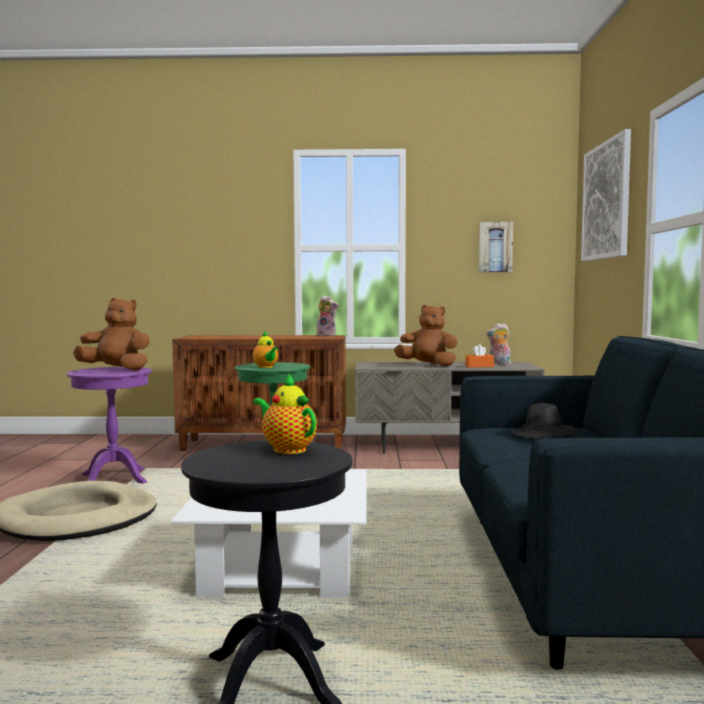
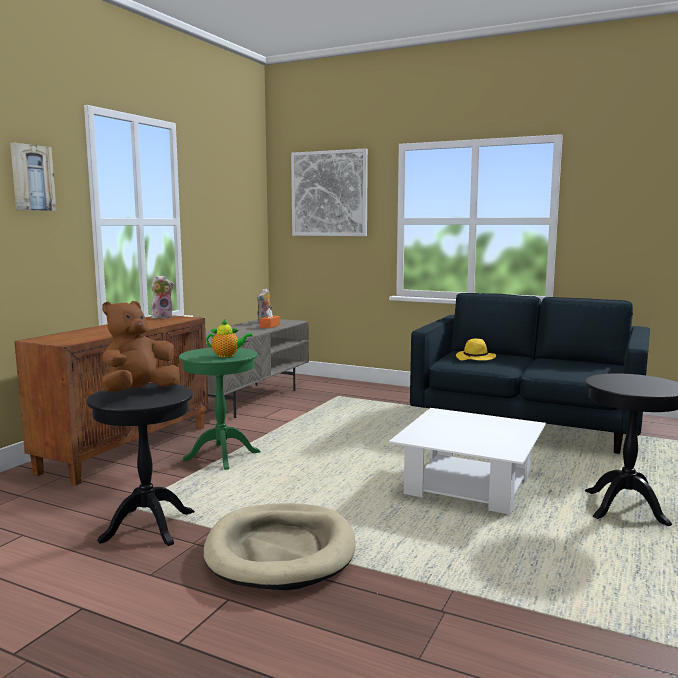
camera: 65 degrees left, 5 degrees up
purple side table [67,367,152,484] -> black side table [87,383,195,546]
teapot [253,374,317,454] -> none
brown plush toy [394,305,458,366] -> none
picture [479,222,513,272] -> picture moved to [10,143,57,211]
black hat [511,403,576,438] -> yellow hat [456,339,496,361]

